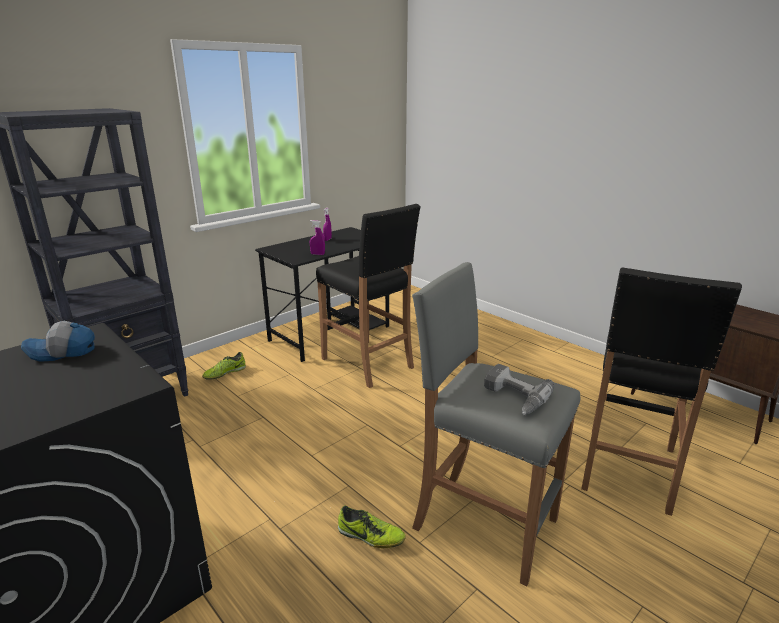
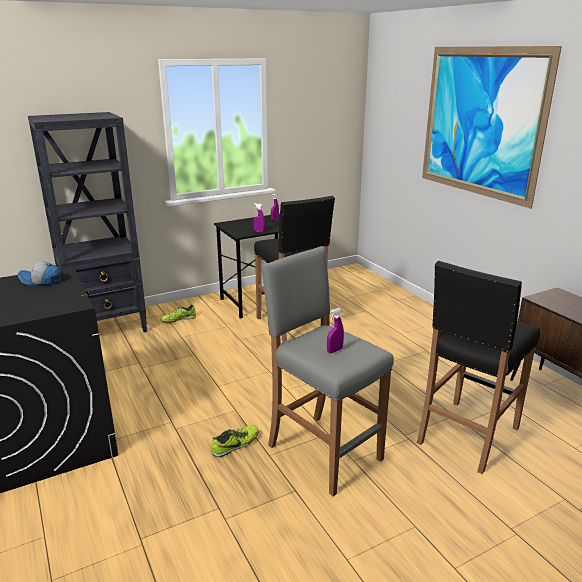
camera: 15 degrees right, 0 degrees up
shoe [338,505,406,548] -> shoe turned 75 degrees counterclockwise [211,426,259,457]
power drill [484,364,555,415] -> purple spray bottle [327,308,344,353]
none -> picture [422,46,562,209]

